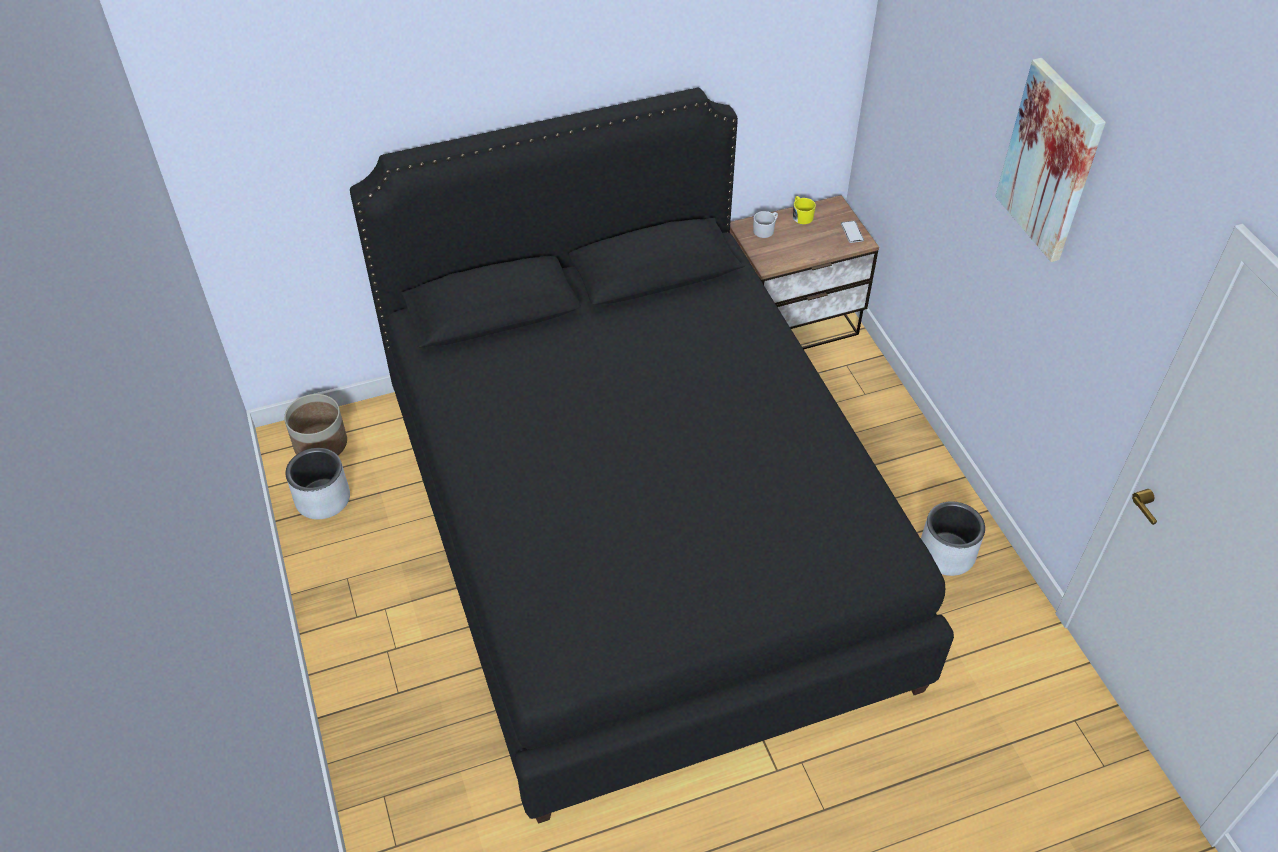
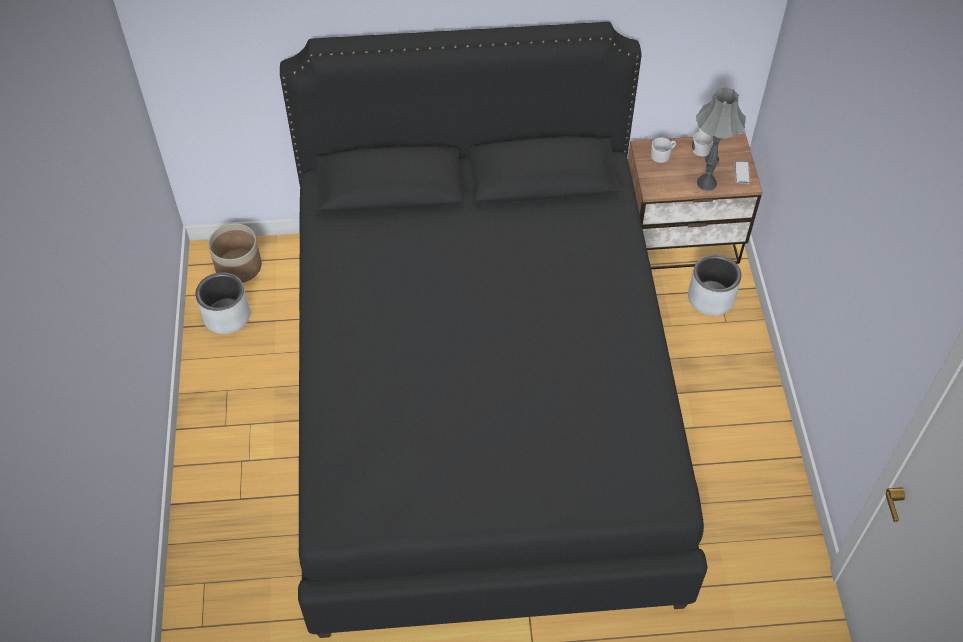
camera: 15 degrees right, 5 degrees up
yellow mug [793,196,816,224] -> white mug [692,129,713,156]
grey planter [921,501,985,576] -> grey planter moved to [688,255,741,316]
picture [995,58,1106,262] -> none
none -> grey table lamp [696,87,746,191]

